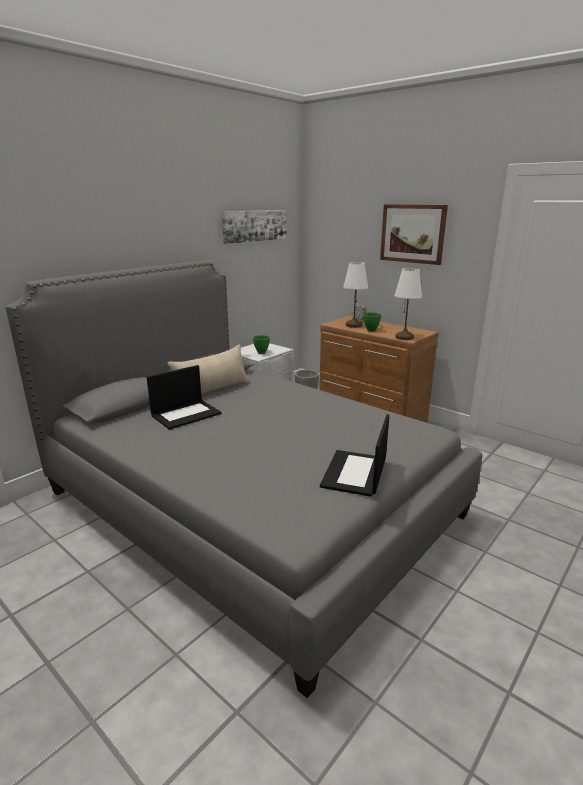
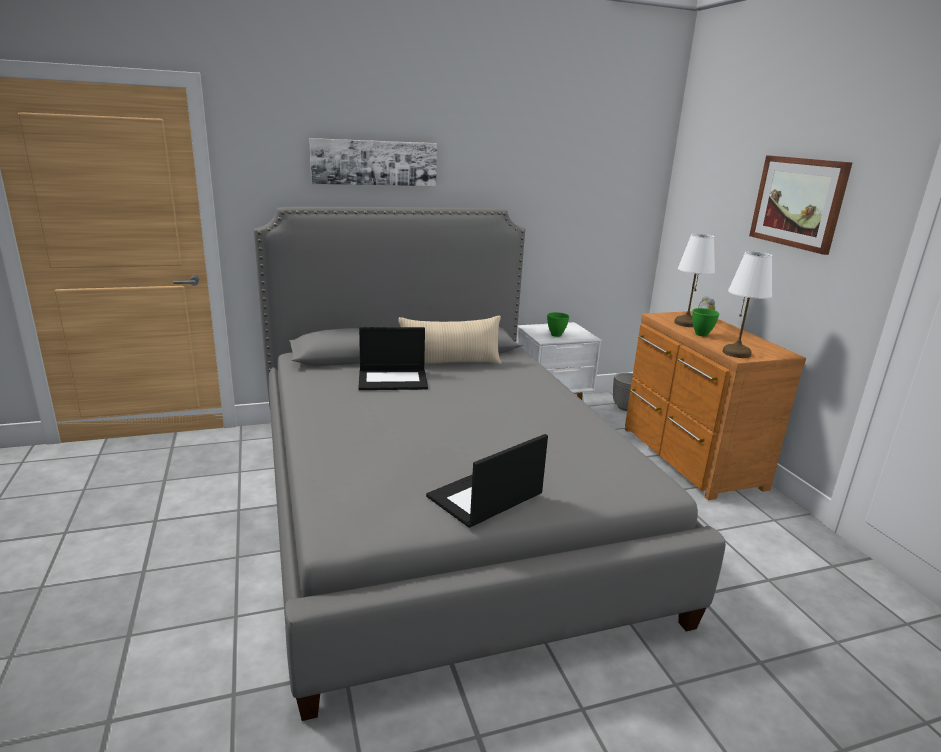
camera: 30 degrees right, 0 degrees up
picture [222,210,286,244] -> picture moved to [309,138,437,186]

